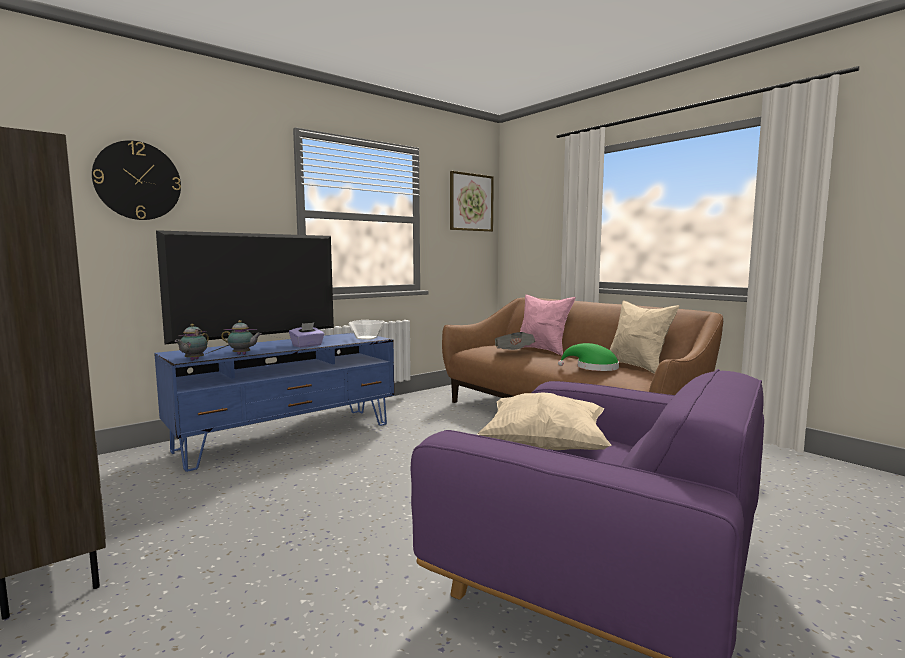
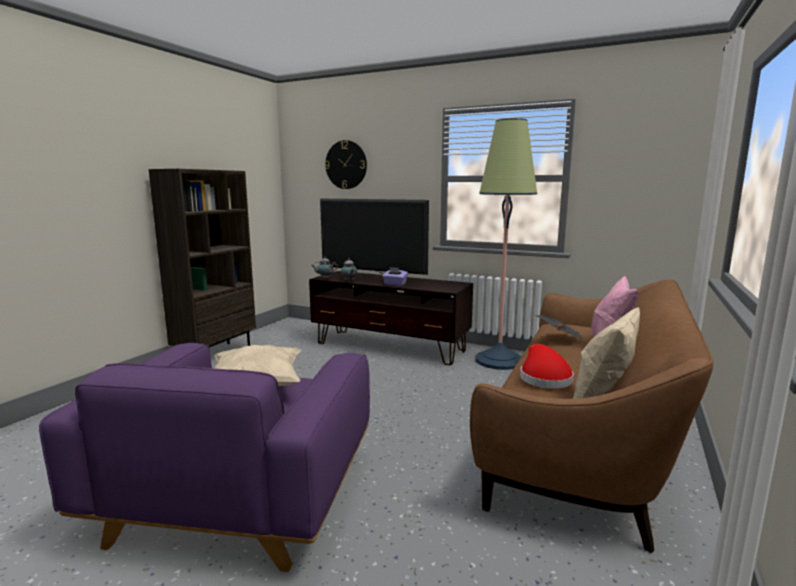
camera: 65 degrees right, 5 degrees up
blue tv stand [154,333,394,472] -> brown tv stand [309,271,473,365]
bowl [348,320,384,340] -> none
picture [450,171,494,232] -> none
green hat [558,343,619,371] -> red hat [520,344,574,389]
none -> floor lamp [476,118,537,370]

